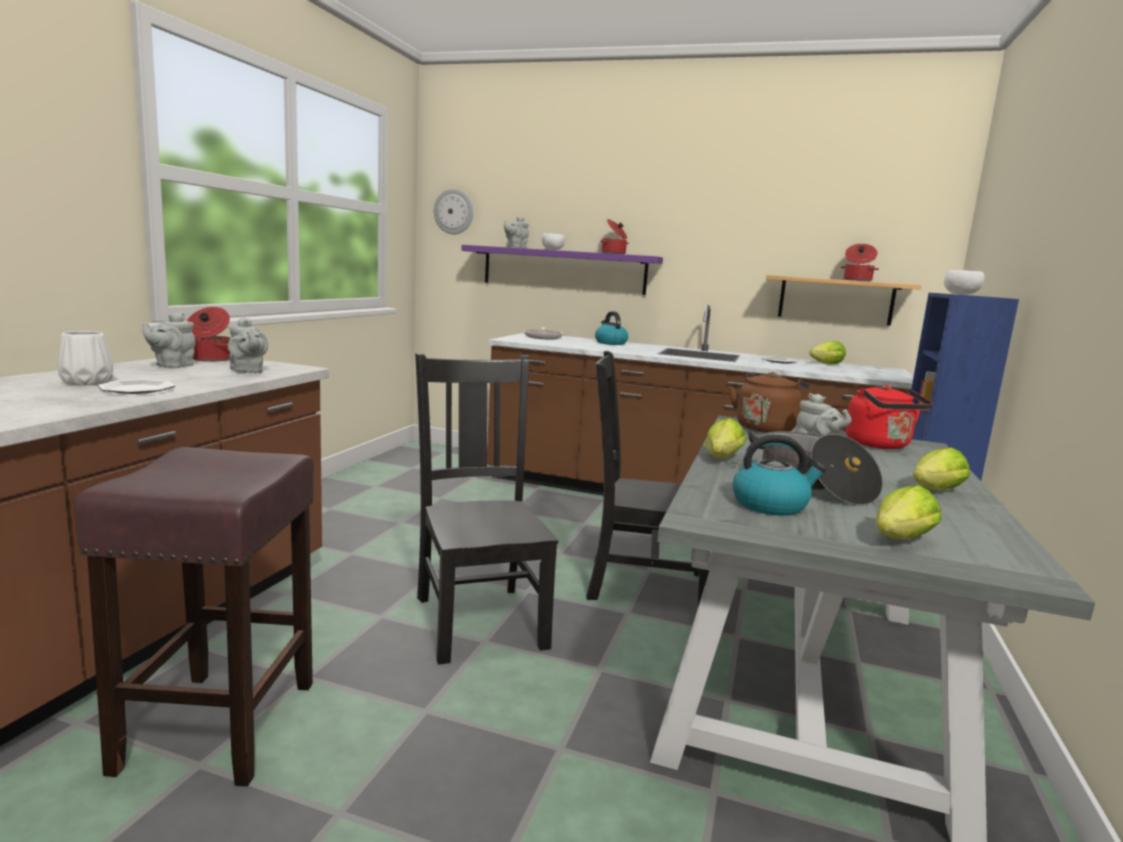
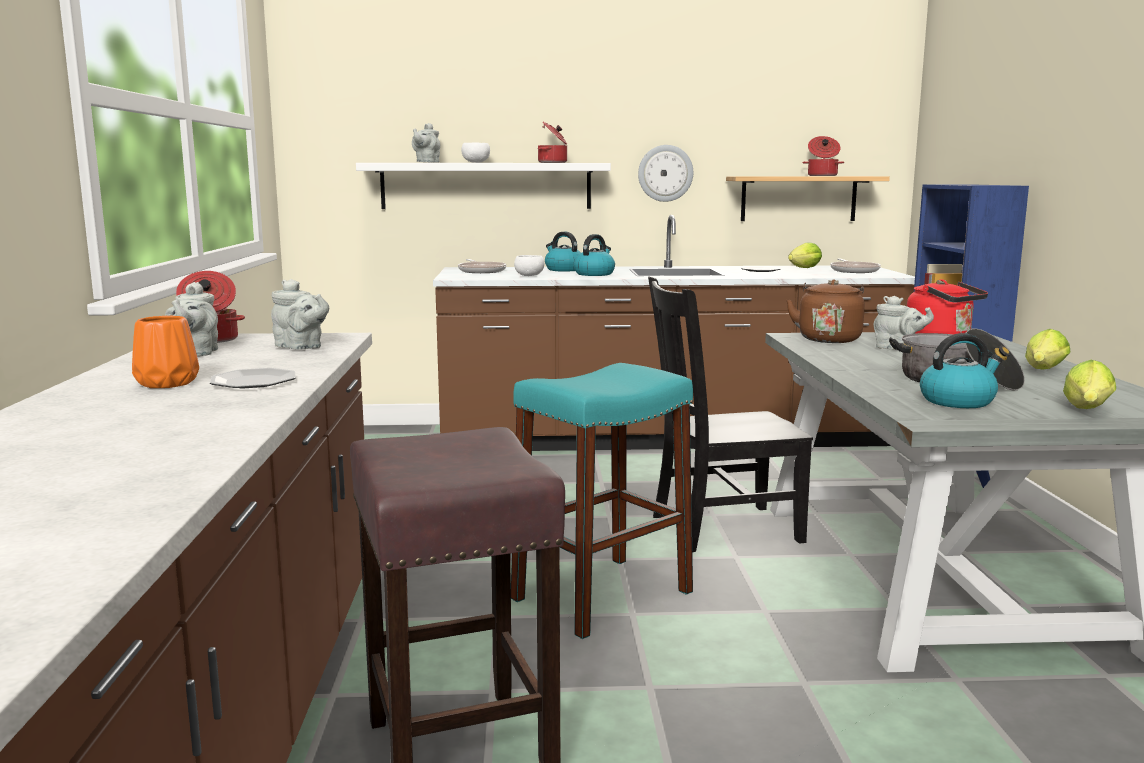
camera: 20 degrees left, 0 degrees up
white vase [57,331,113,386] -> orange vase [132,316,199,388]
black chair [415,353,558,665] -> turquoise stool [511,363,693,639]
wall clock [434,189,473,234] -> wall clock moved to [638,145,693,202]
purple shelf [461,245,663,295] -> white shelf [356,163,611,209]
lettuce [705,418,746,458] -> none
white bowl [944,270,985,295] -> white bowl moved to [514,255,544,276]
none -> kettle [574,234,615,276]
none -> frying pan [830,259,881,273]

